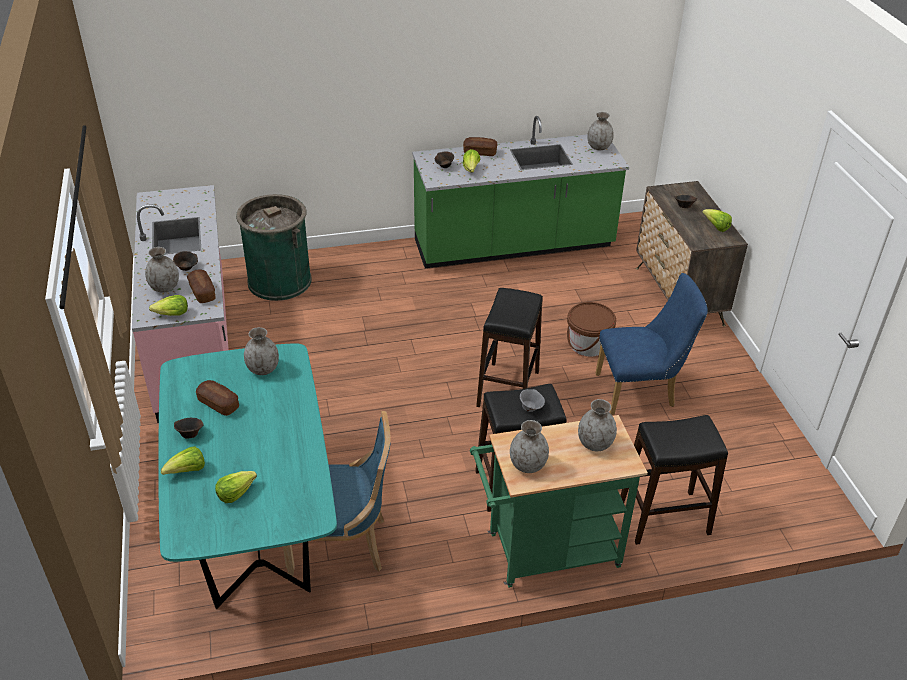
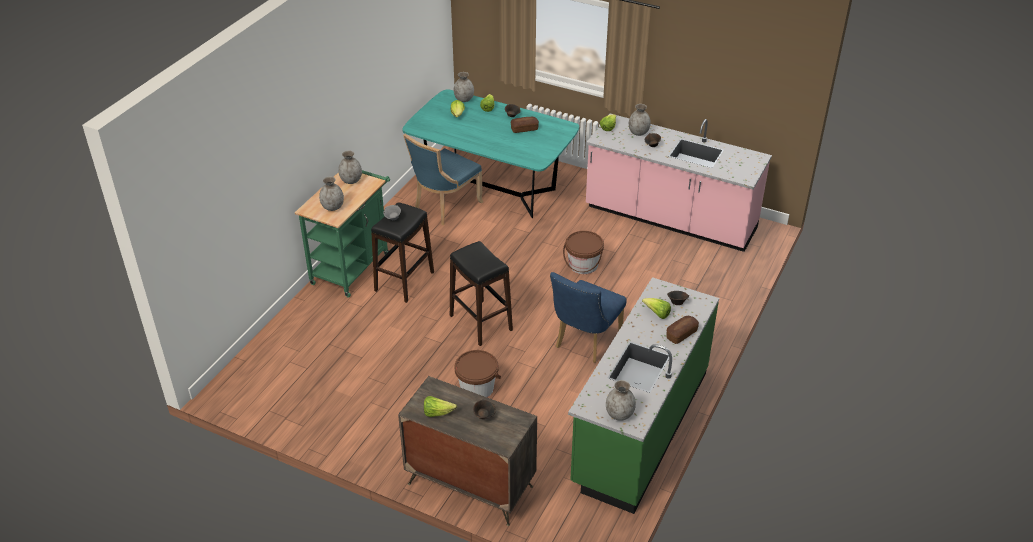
camera: 130 degrees right, 0 degrees up
bread [187,270,215,303] -> none
green trash can [236,194,312,301] -> none
grey vase [244,327,279,375] -> grey vase moved to [454,72,474,102]
blue chair [595,273,708,415] -> blue chair moved to [550,272,627,363]
black stool [620,415,728,545] -> none
none -> brown bucket [563,231,604,274]

